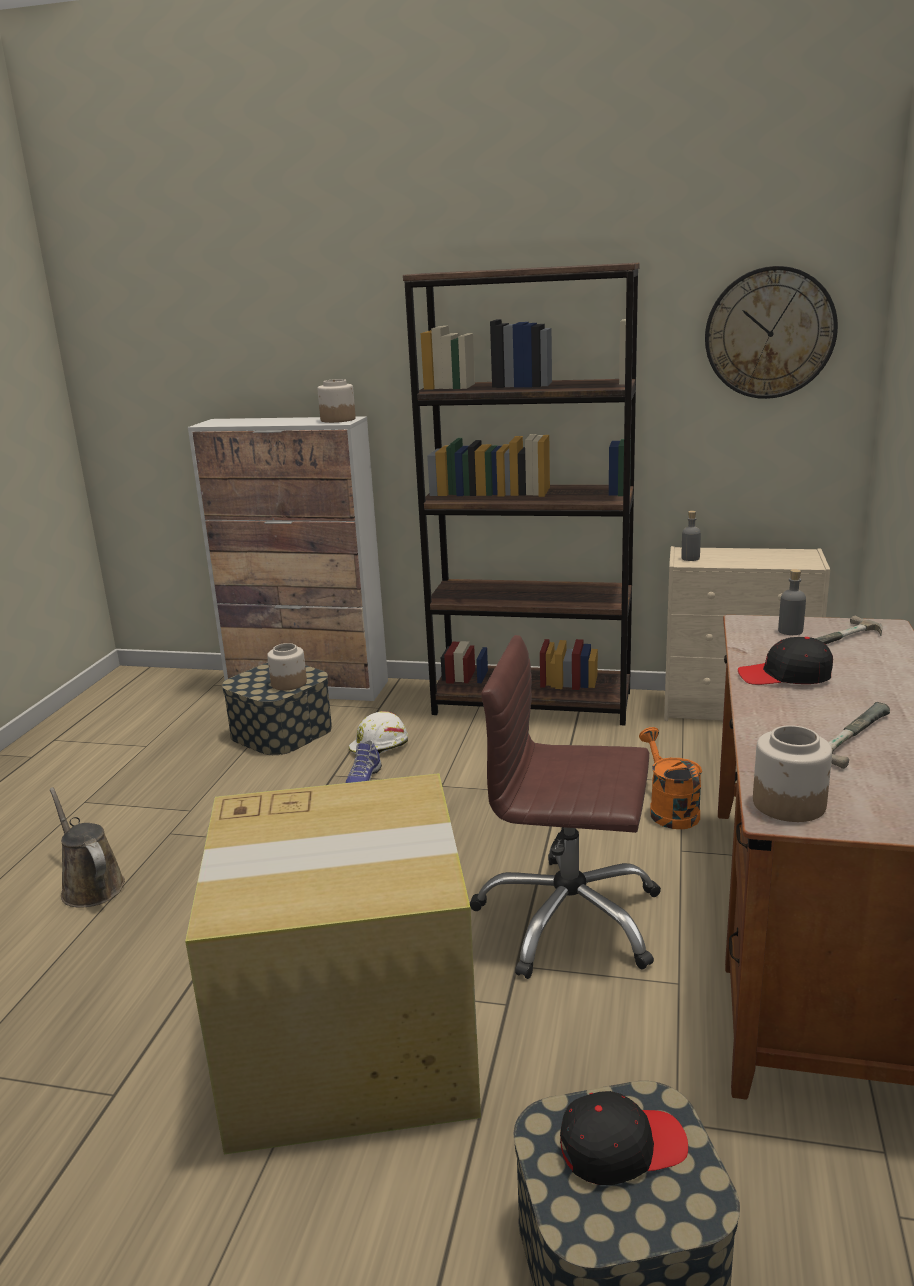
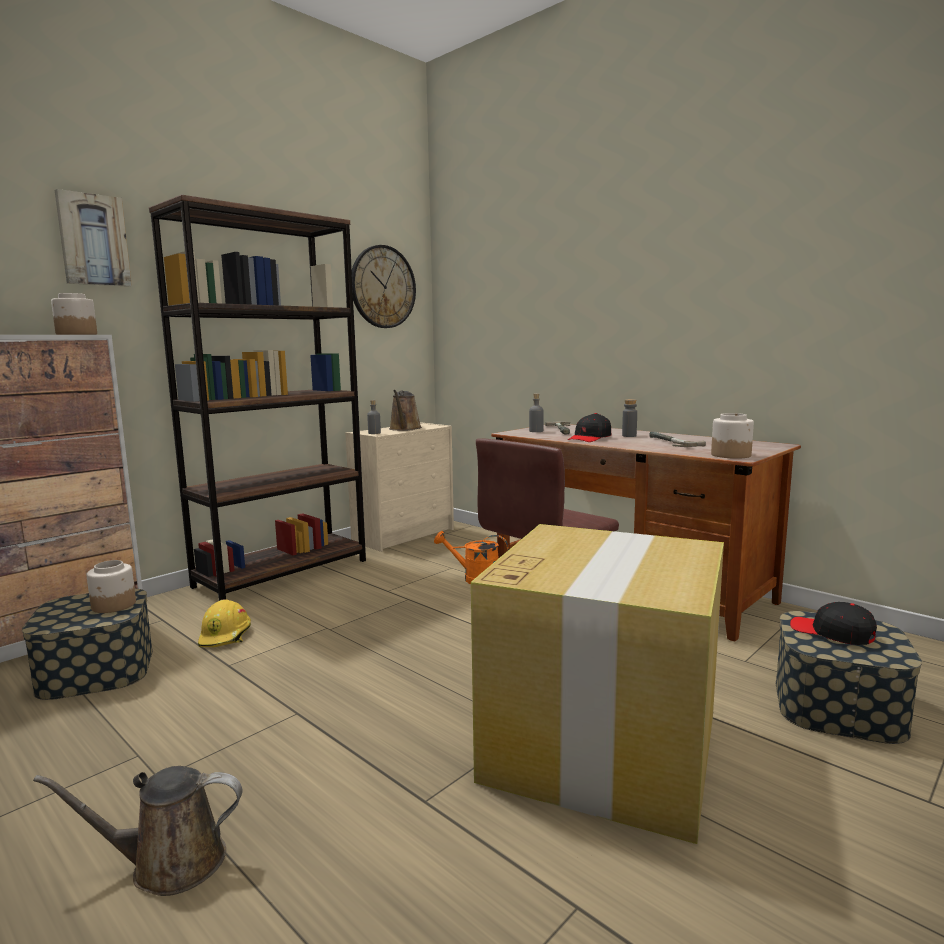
camera: 60 degrees left, 10 degrees down
shoe [346,740,382,783] -> none
white hard hat [349,711,408,756] -> yellow hard hat [198,599,251,647]
black cap [560,1091,688,1185] -> black cap turned 60 degrees counterclockwise [790,602,877,645]
none -> picture [55,189,132,287]
none -> brown watering can [389,390,422,431]
none -> grey bottle [622,399,637,437]

